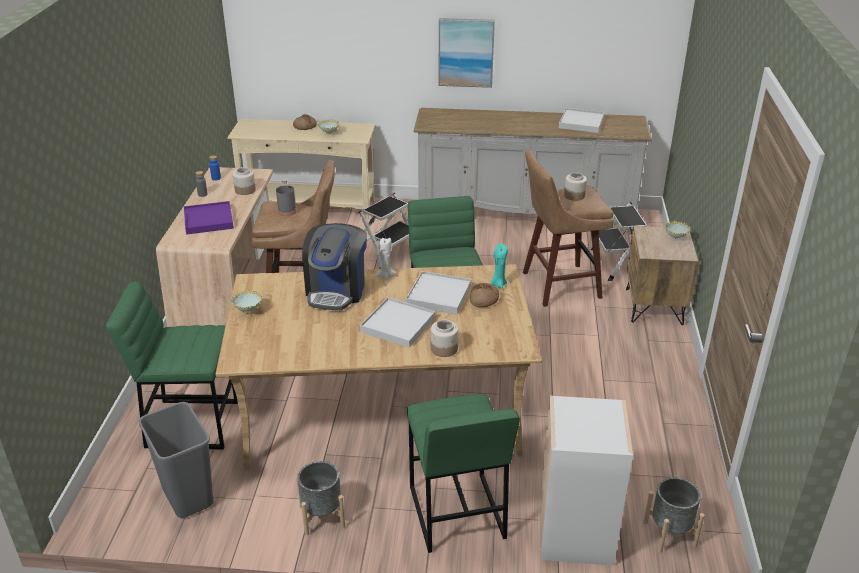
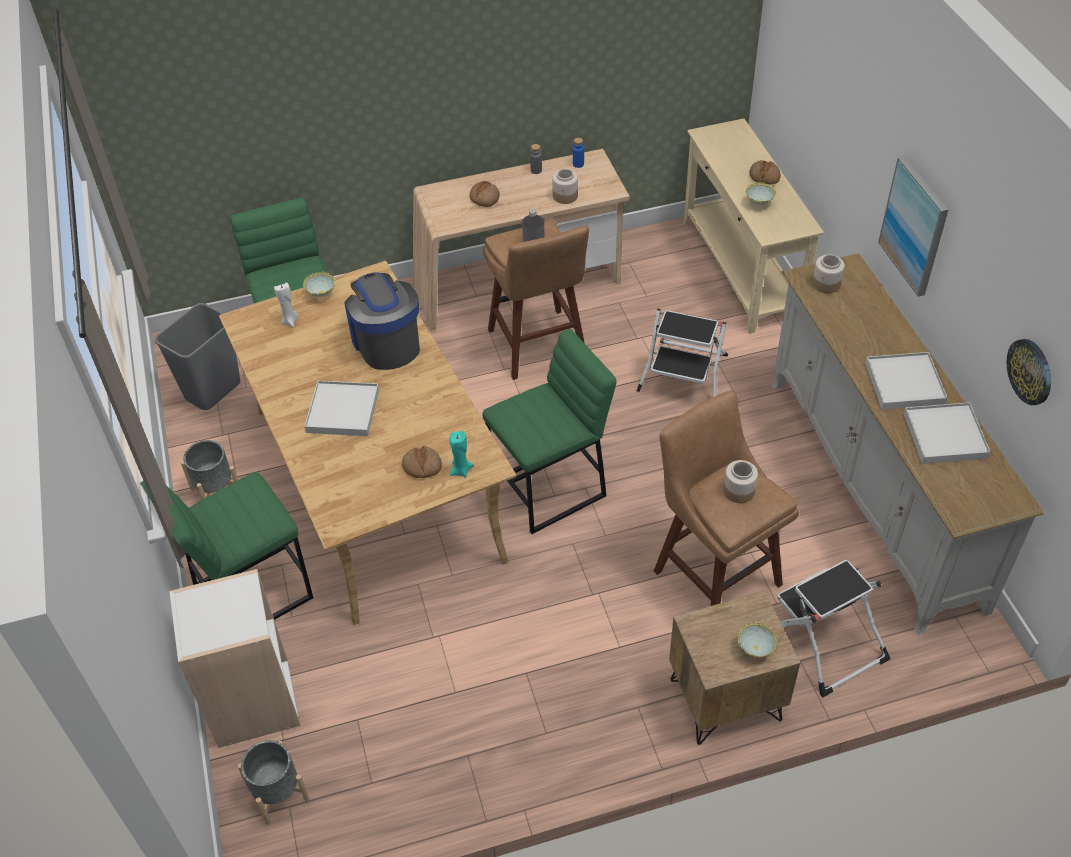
camera: 70 degrees right, 15 degrees up
purple tray [184,201,234,235] -> bread [470,181,500,207]
coffee machine [302,223,367,311] -> coffee machine turned 75 degrees clockwise [344,272,420,370]
white candle [375,238,396,280] -> white candle moved to [274,282,299,328]
white tray [406,271,471,314] -> white tray moved to [865,352,947,410]
jar [431,320,458,357] -> jar moved to [812,255,845,293]
none -> wall clock [1007,339,1051,405]

